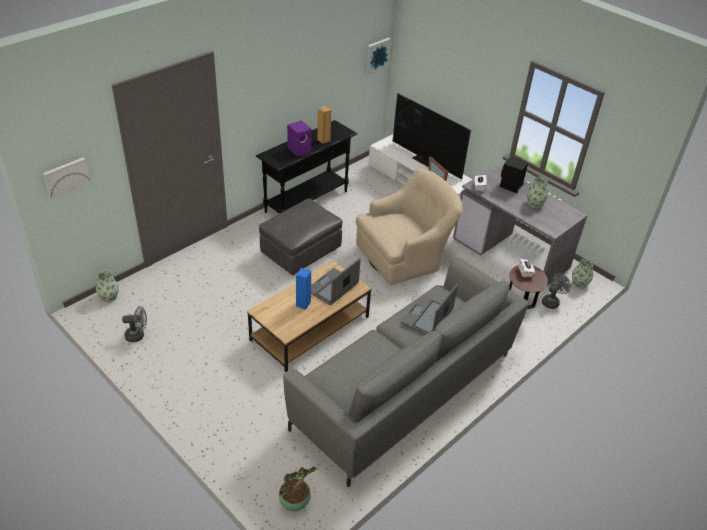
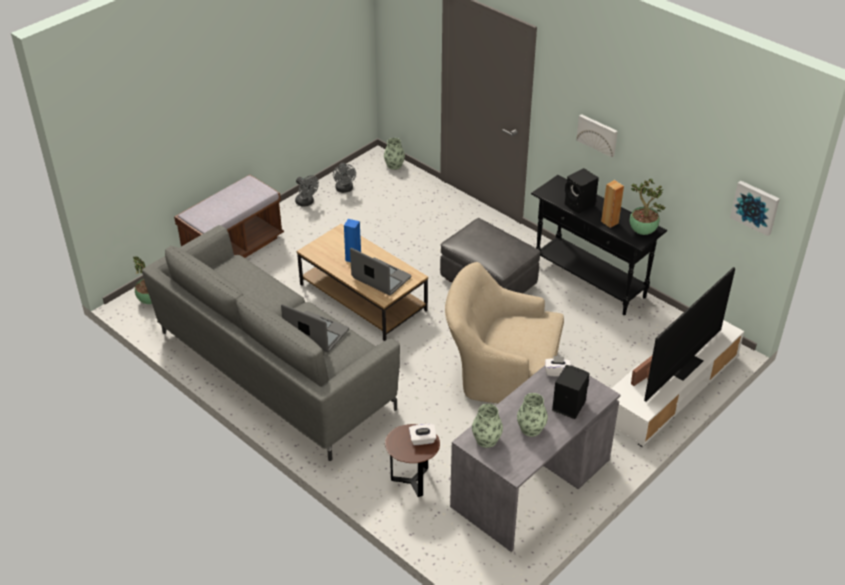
camera: 90 degrees right, 0 degrees up
picture [43,157,90,199] -> picture moved to [576,114,618,157]
purple speaker [287,121,312,156] -> black speaker [565,168,599,214]
beige armchair [356,169,463,285] -> beige armchair turned 135 degrees clockwise [445,262,564,403]
grey fan [542,273,571,309] -> grey fan moved to [295,175,319,207]
vase [572,259,594,288] -> vase moved to [472,404,503,448]
none -> brown bench [174,175,284,258]
none -> potted plant [630,178,666,235]

